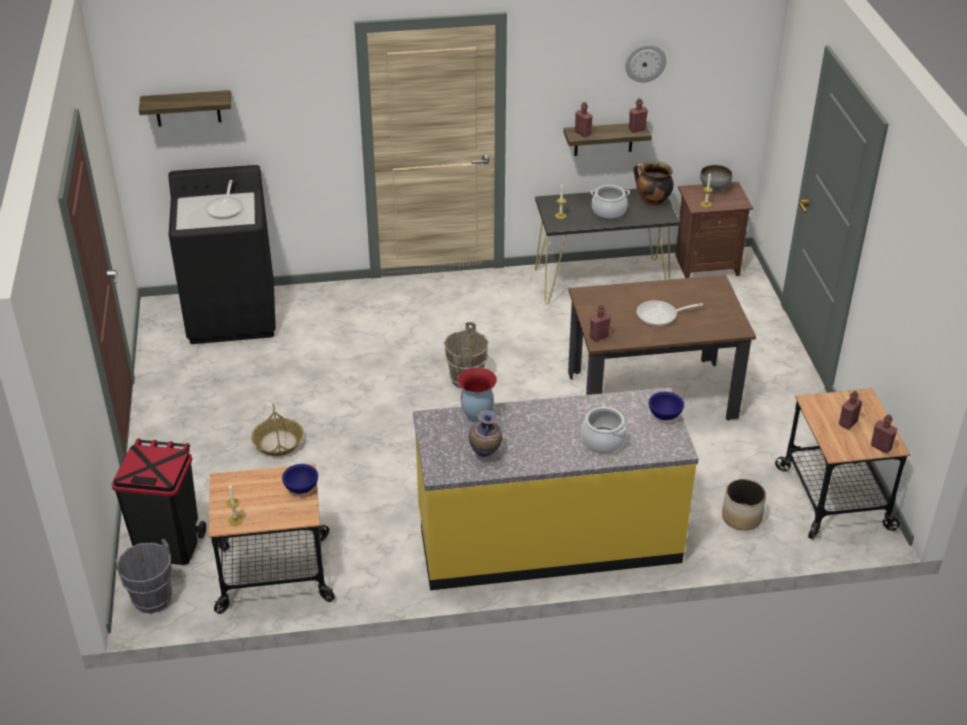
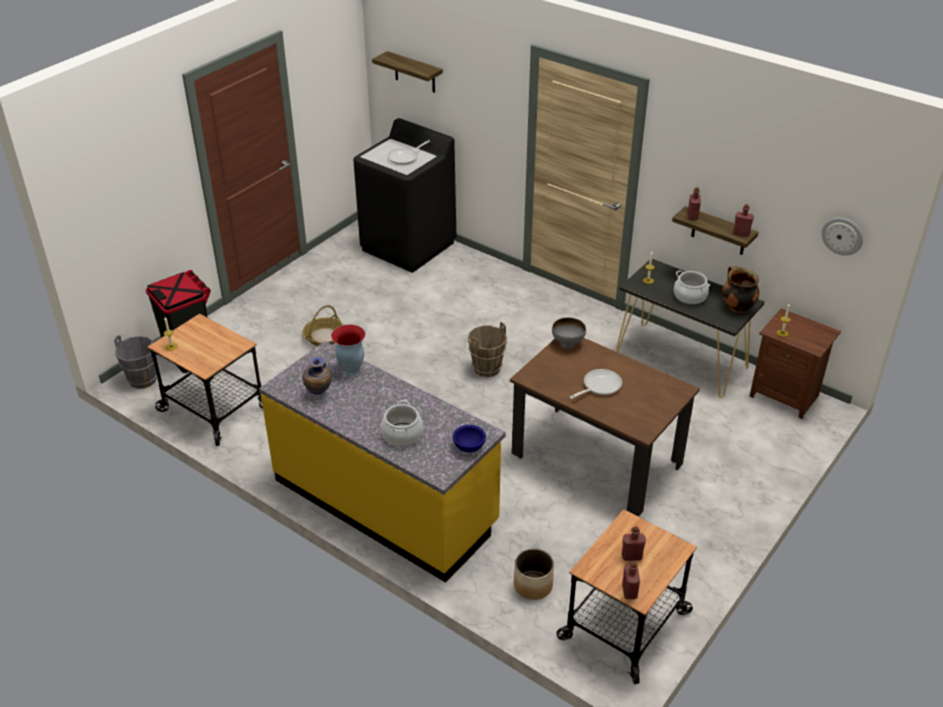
camera: 45 degrees right, 0 degrees up
blue bowl [282,464,318,494] -> none
red bottle [590,305,611,341] -> none
wall clock [625,44,666,82] -> wall clock moved to [821,218,863,256]
frying pan [637,300,703,326] -> frying pan turned 105 degrees clockwise [570,369,622,399]
grey bowl [700,165,732,193] -> grey bowl moved to [552,317,586,349]

